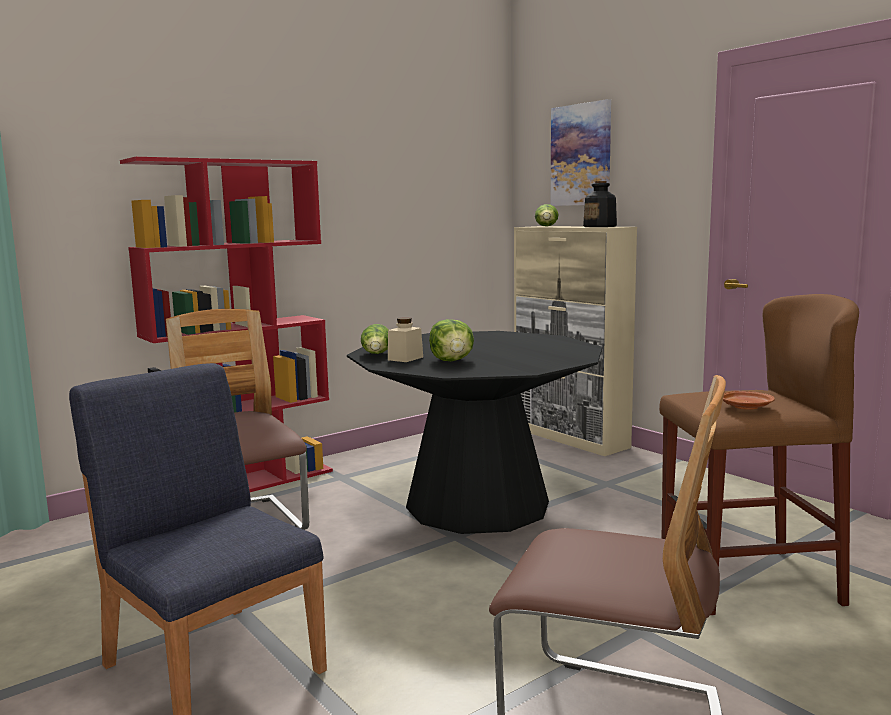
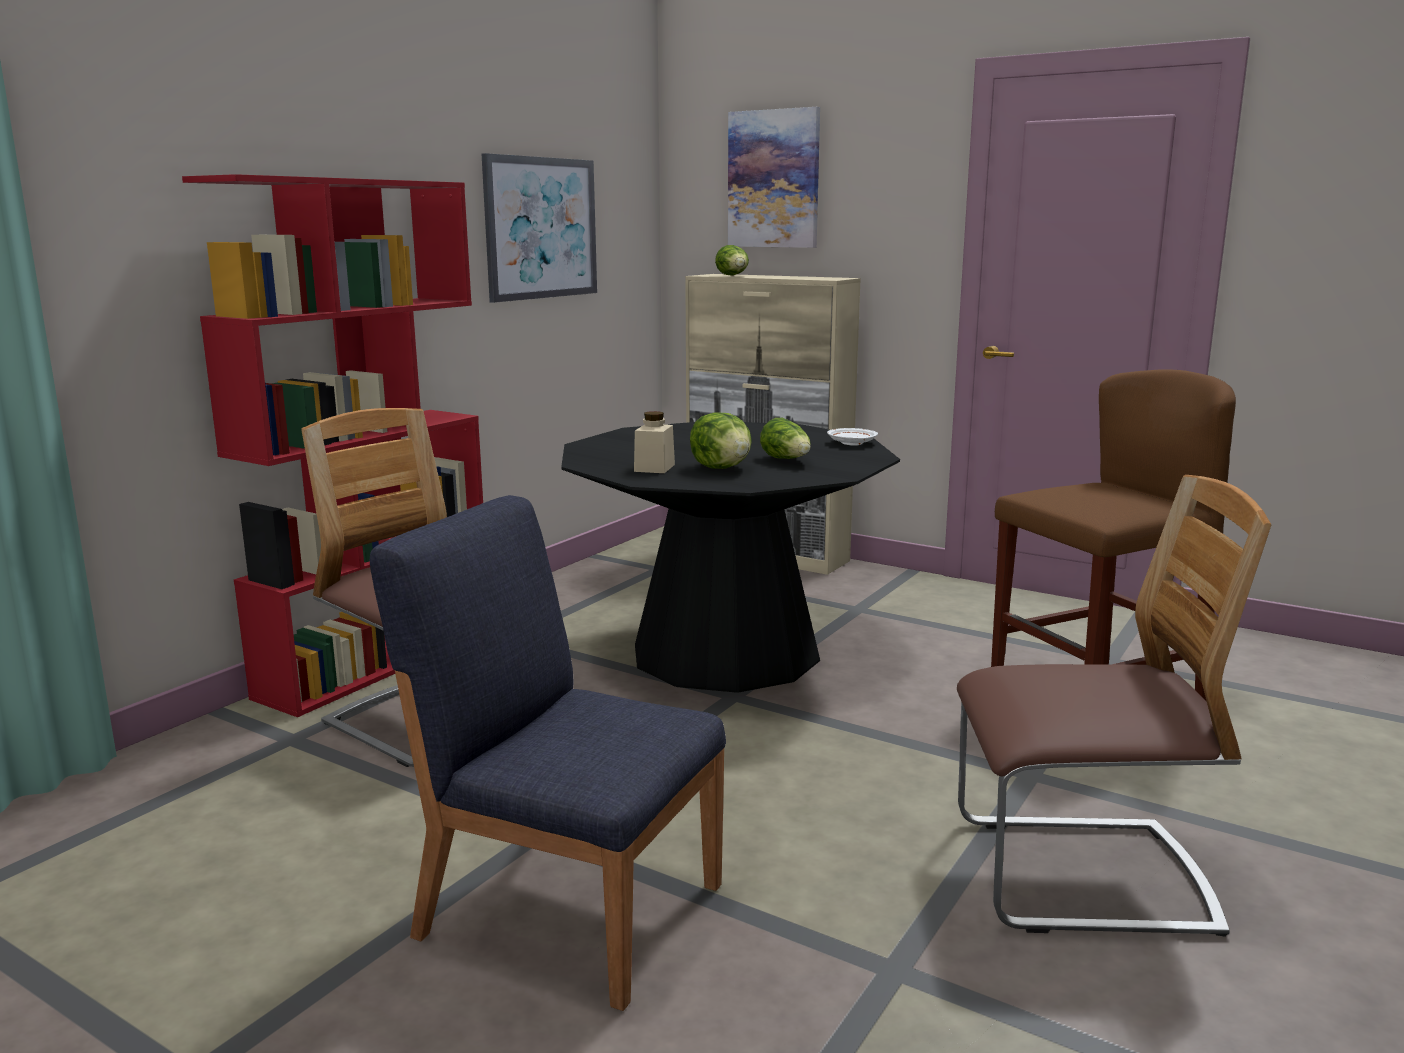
camera: 20 degrees left, 5 degrees up
lettuce [361,324,388,354] -> lettuce moved to [760,418,811,459]
bottle [583,181,617,227] -> none
brown plate [723,391,775,410] -> none
none -> picture [482,153,597,303]
none -> white plate [827,428,878,446]

